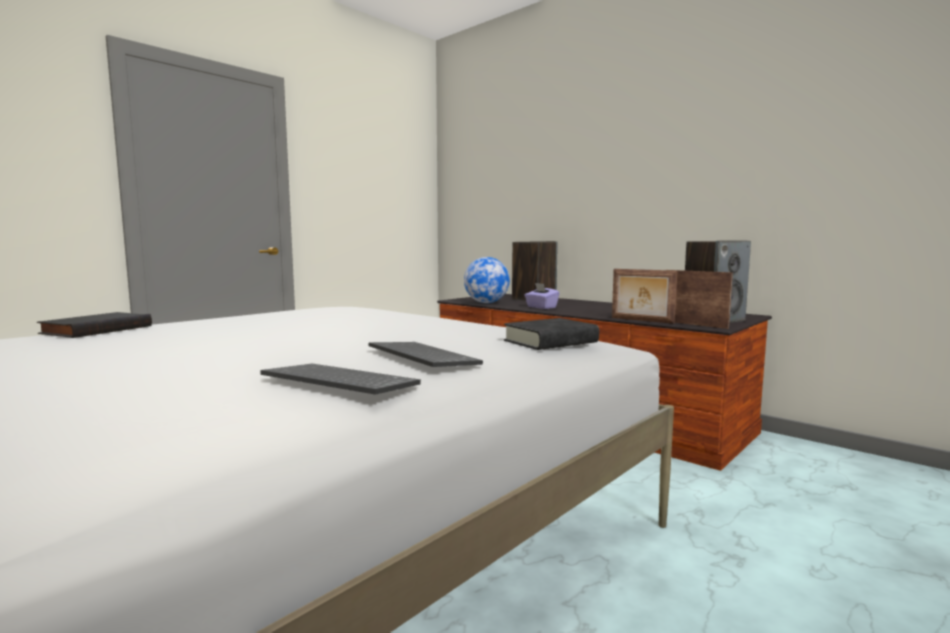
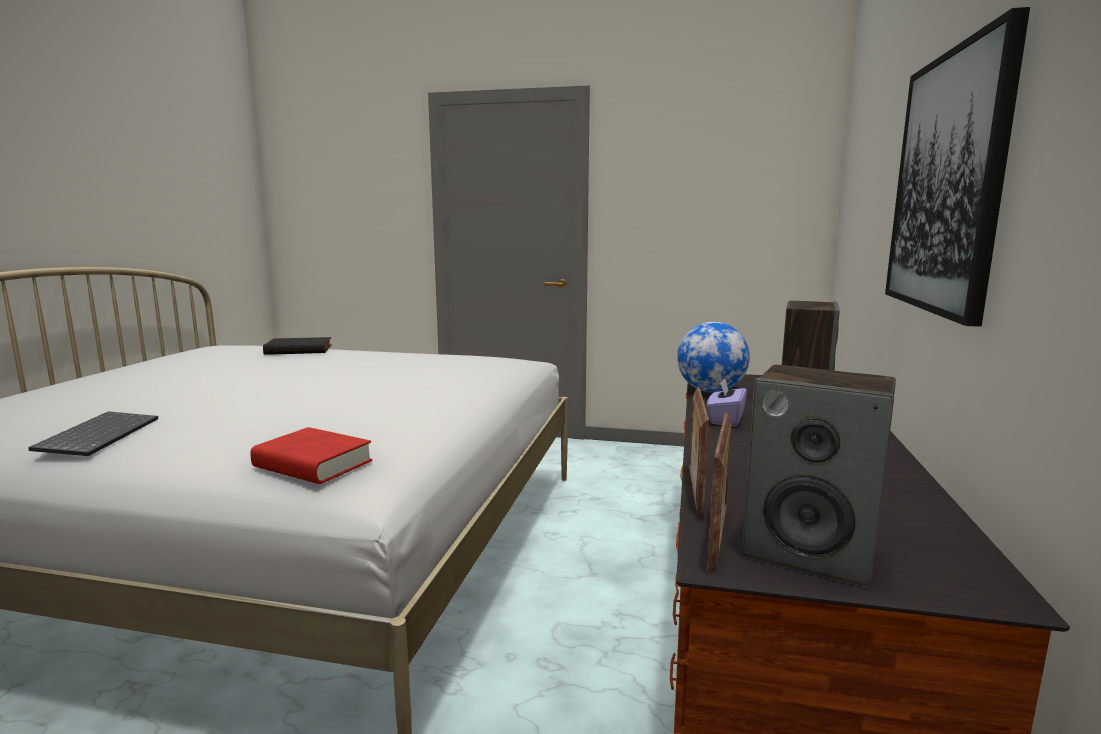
camera: 60 degrees right, 5 degrees up
keyboard [368,342,483,367] -> none
black book [504,318,599,350] -> red book [250,427,372,484]
none -> picture [885,7,1030,327]

